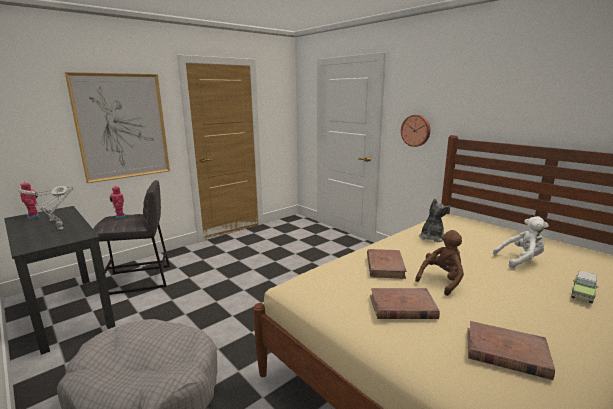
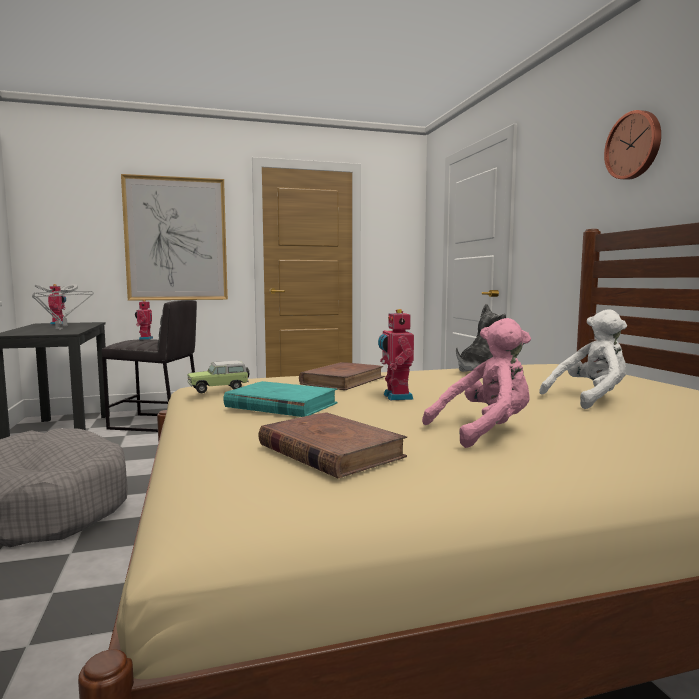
camera: 25 degrees right, 10 degrees down
brown book [370,288,440,319] -> turquoise book [223,381,337,417]
wall clock [401,115,430,147] -> wall clock moved to [604,110,661,180]
brown plush toy [415,230,464,296] -> toy robot [378,309,414,400]
white plush toy [493,216,549,268] -> white plush toy turned 45 degrees counterclockwise [539,309,627,409]
toy car [571,271,598,304] -> toy car moved to [187,361,249,393]
none -> pink plush toy [422,318,531,448]

